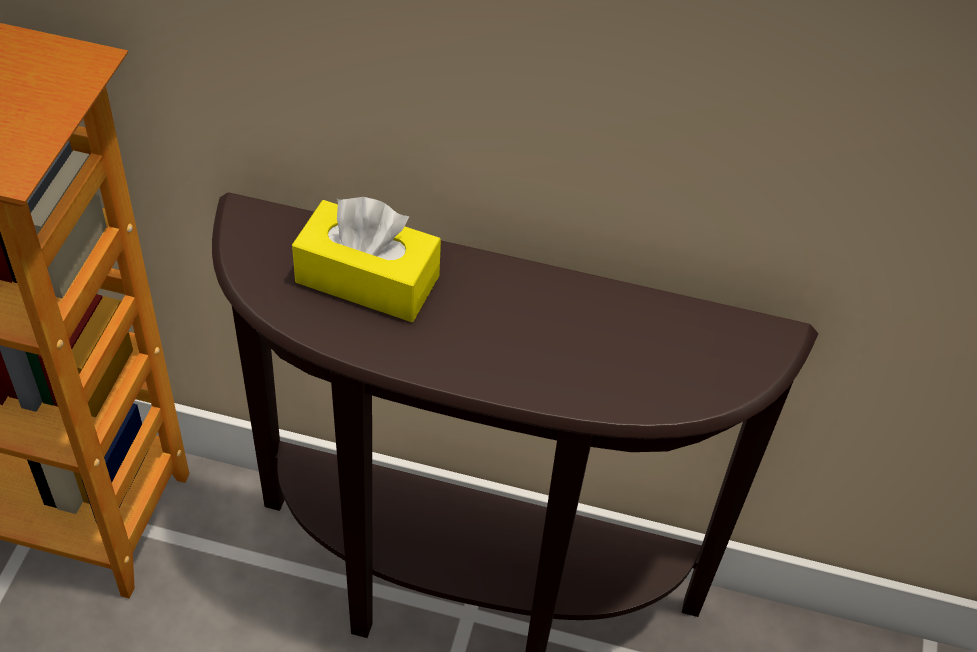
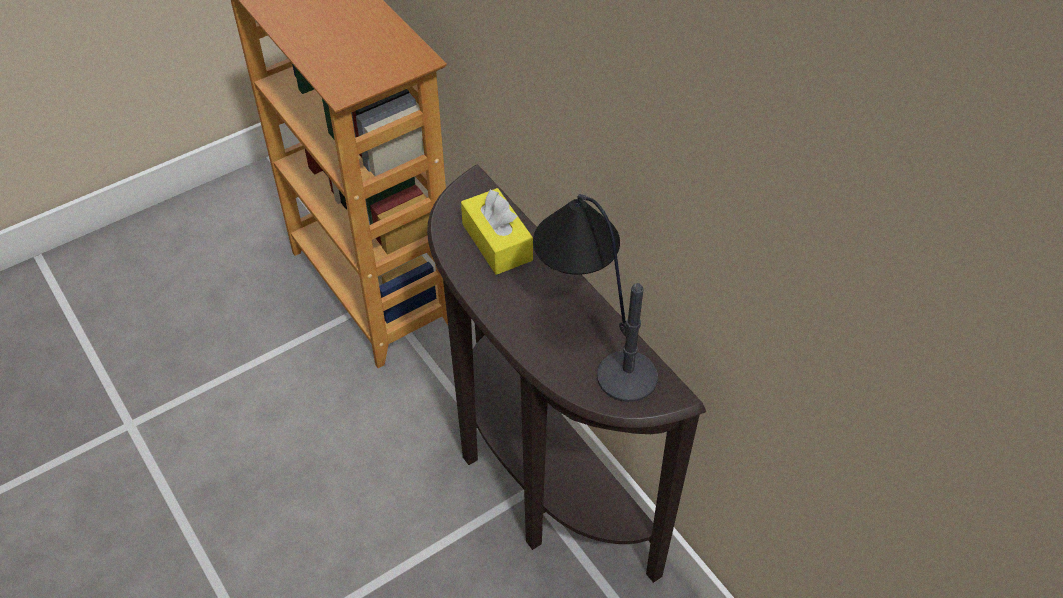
camera: 45 degrees right, 0 degrees up
none -> table lamp [533,194,658,402]

